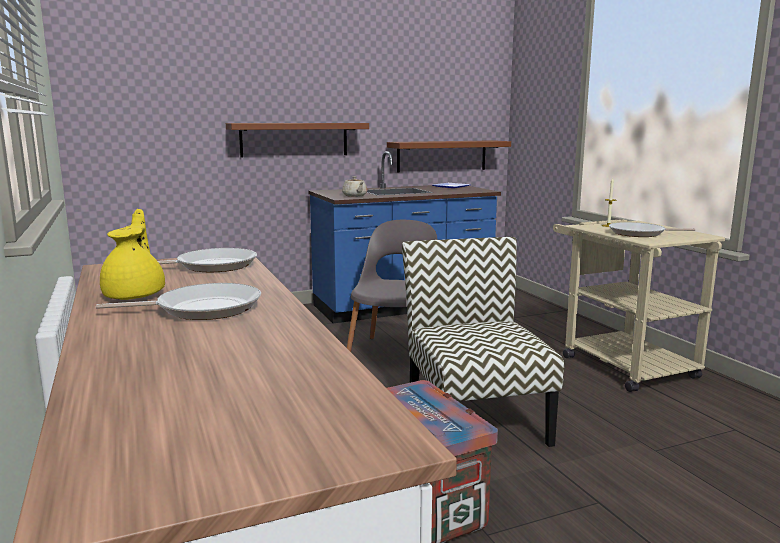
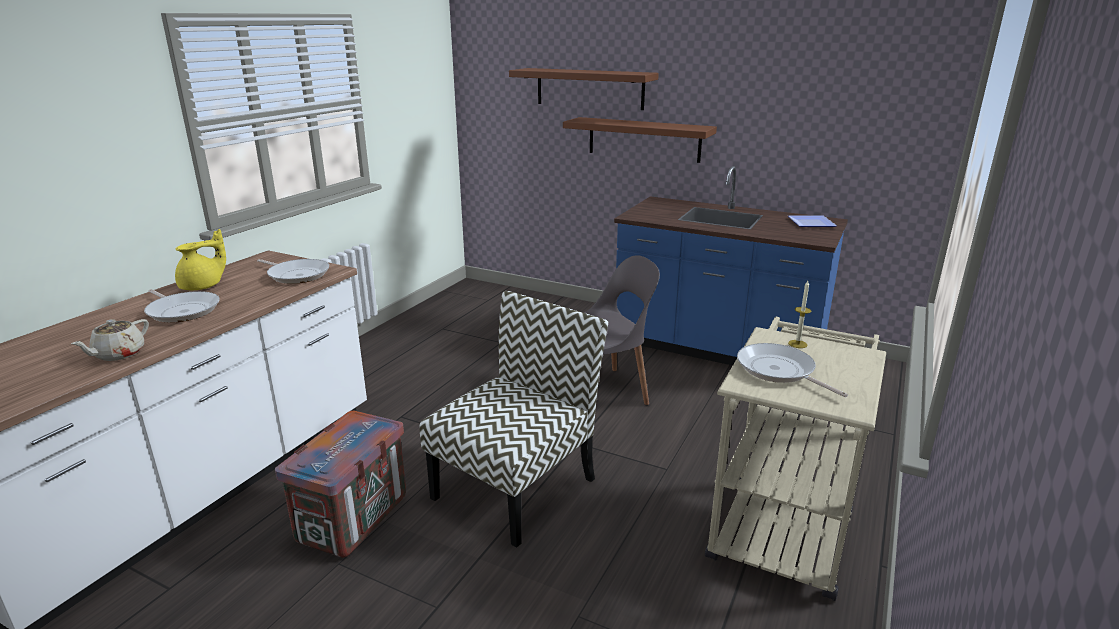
camera: 50 degrees right, 10 degrees up
beige teapot [342,176,367,197] -> beige teapot moved to [71,319,149,361]
brown shelf [387,140,511,173] -> brown shelf moved to [509,68,659,110]

